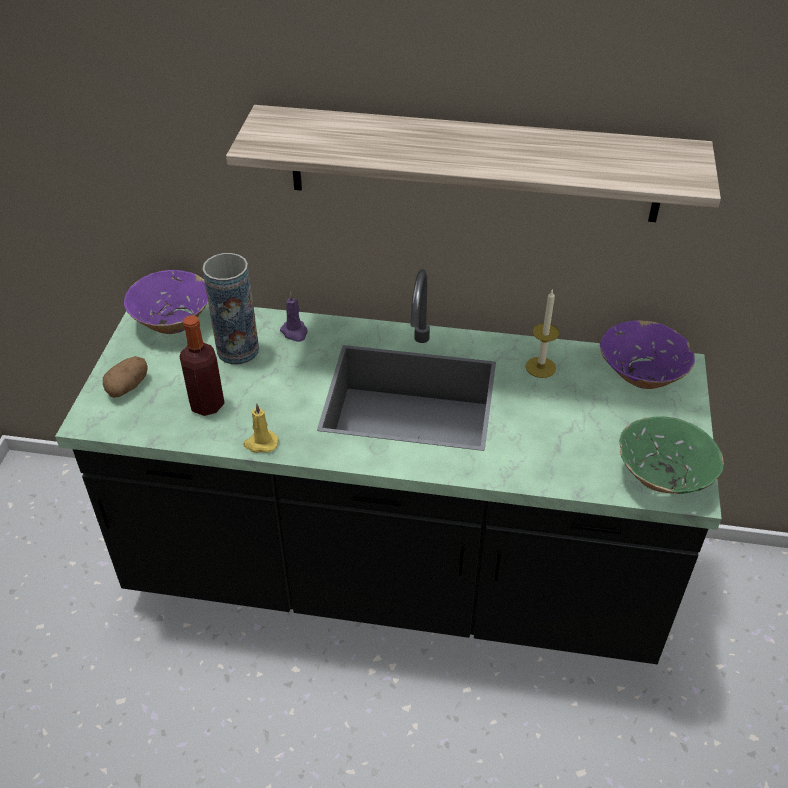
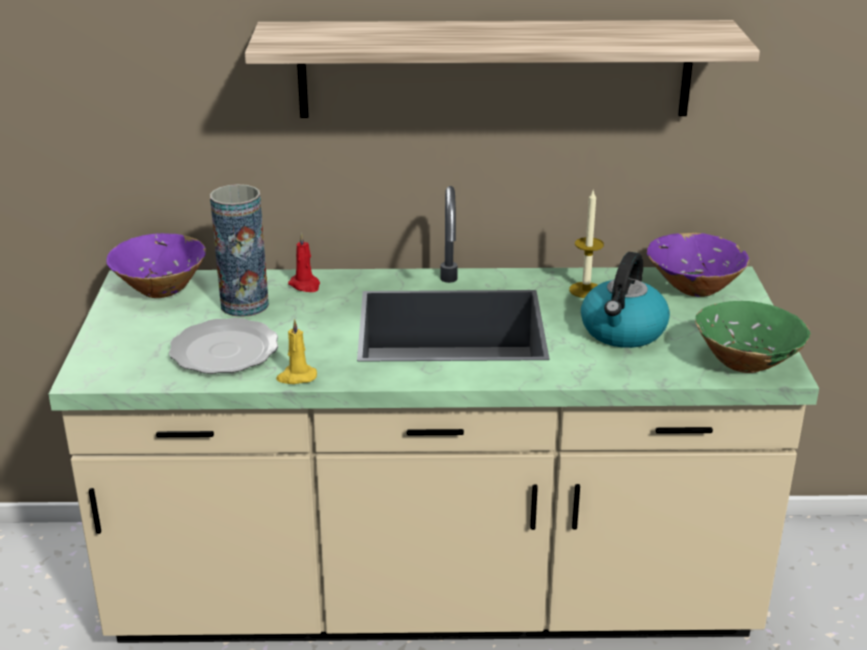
camera: 10 degrees left, 15 degrees down
black counter [55,269,722,664] -> beige counter [49,186,819,643]
potato [103,356,148,398] -> none
bottle [179,315,225,416] -> plate [169,318,278,374]
purple candle [280,292,308,342] -> red candle [288,232,320,292]
none -> kettle [581,252,670,348]

